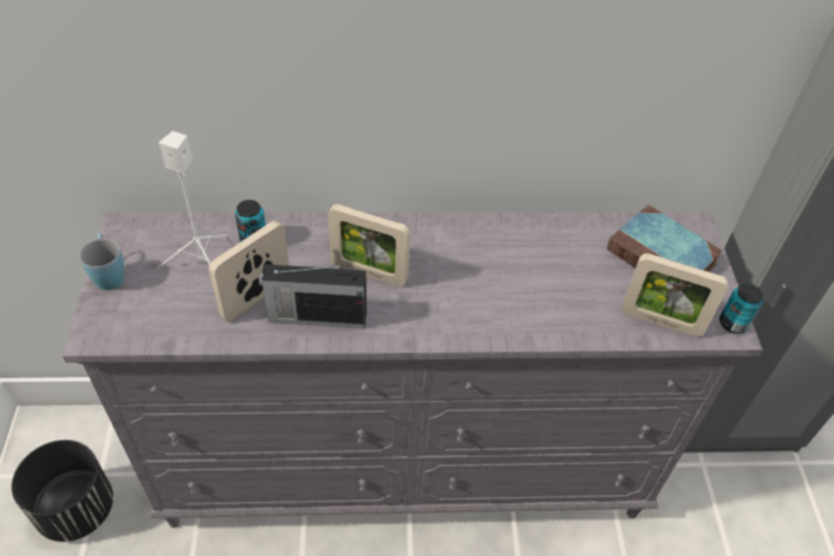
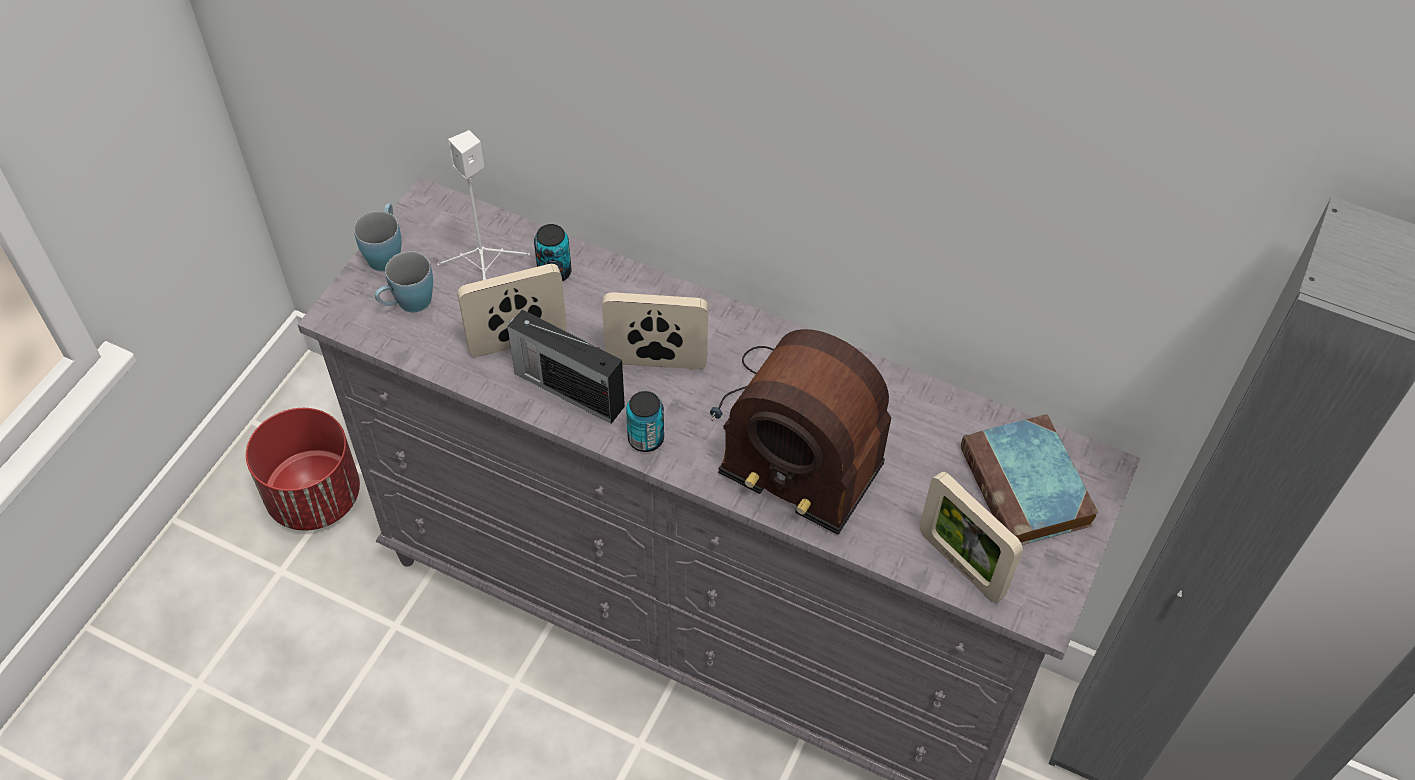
camera: 30 degrees right, 5 degrees up
black planter [11,440,113,542] -> red planter [246,408,360,531]
picture frame [328,204,410,286] -> picture frame turned 135 degrees clockwise [602,292,708,369]
can [719,283,763,334] -> can moved to [626,391,664,452]
none -> blue mug [375,251,433,312]
none -> radio [710,329,891,535]

